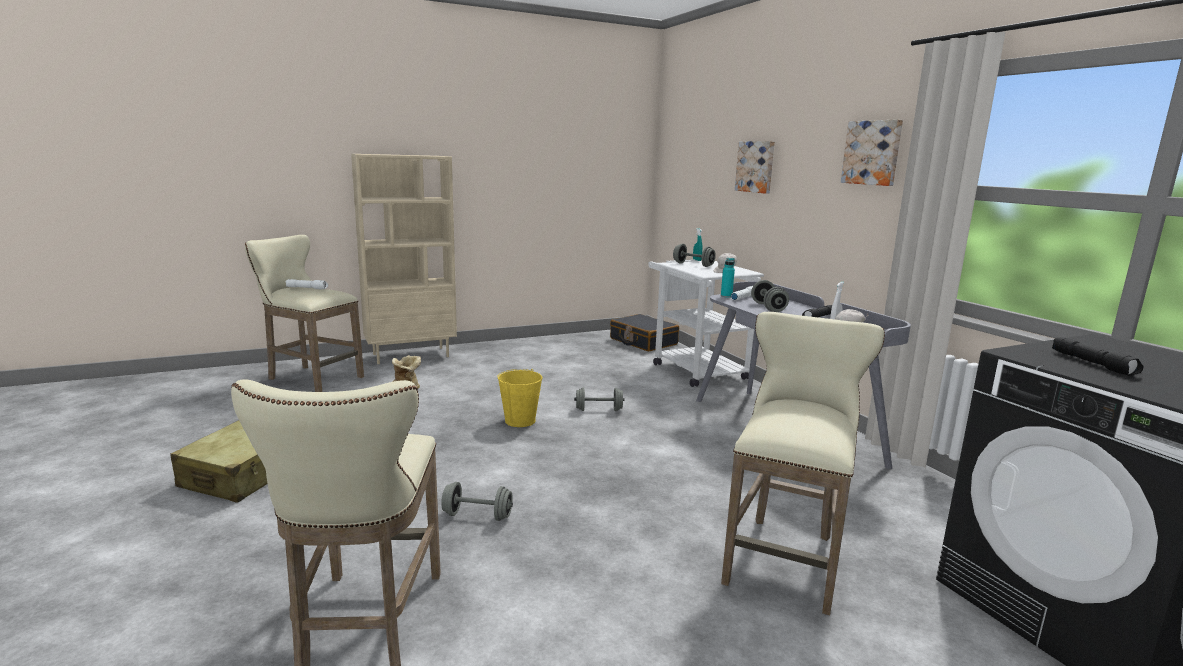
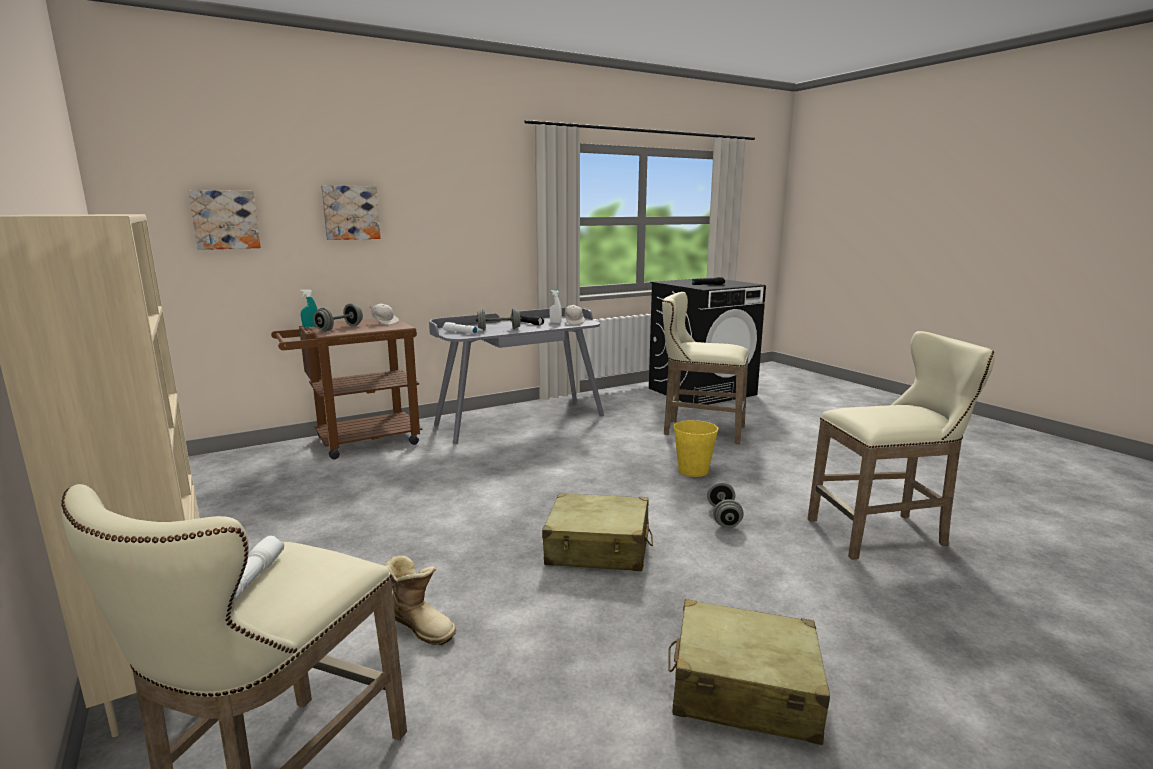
camera: 95 degrees left, 0 degrees up
yellow bucket [497,369,542,427] -> yellow bucket moved to [673,420,719,477]
grey dumbbell [574,387,625,411] -> none
black suitcase [610,314,679,352] -> none
white cart [648,259,764,387] -> brown cart [271,319,422,459]
turquoise bottle [721,258,735,298] -> none
picture [841,119,903,186] -> picture moved to [188,190,261,250]
none -> beige suitcase [542,493,653,571]

